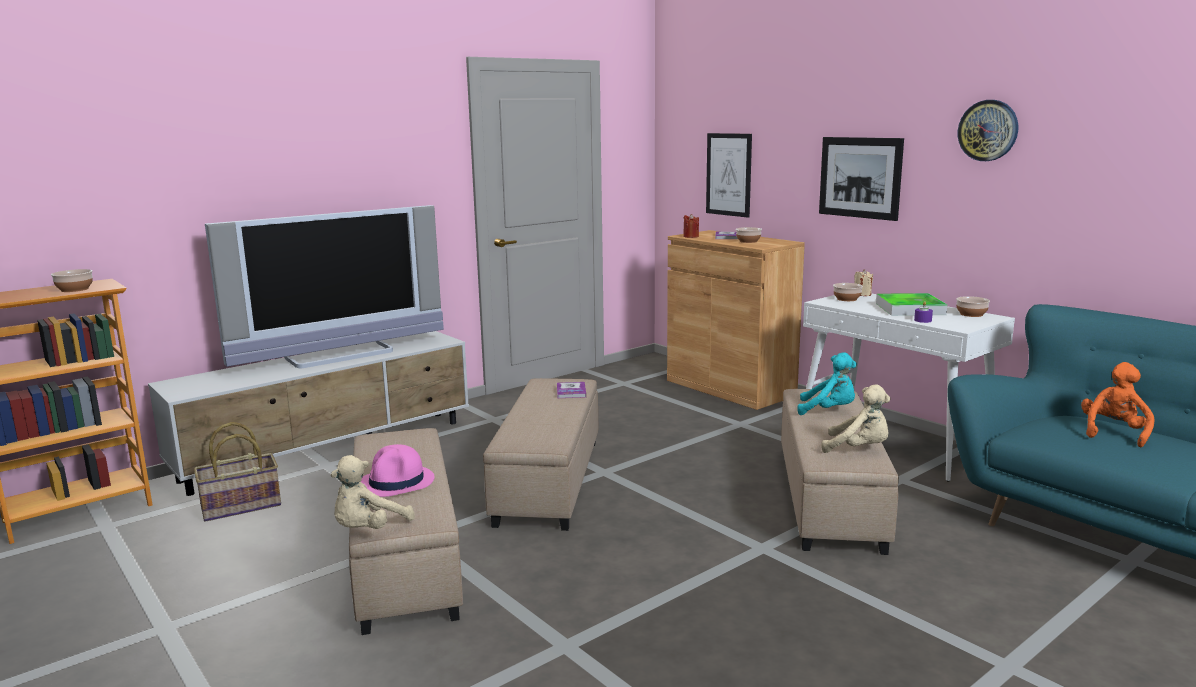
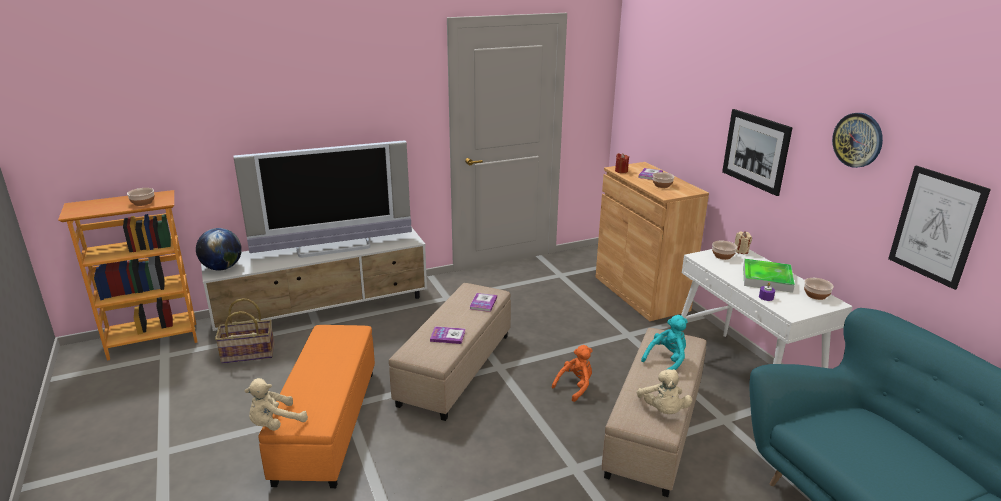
camera: 15 degrees right, 10 degrees up
beige ottoman [349,428,463,635] -> orange ottoman [258,325,375,488]
pink hat [360,444,435,497] -> none
picture [706,133,752,218] -> picture moved to [888,166,991,290]
turquoise plush toy [797,352,857,415] -> turquoise plush toy turned 75 degrees counterclockwise [641,315,688,370]
beige plush toy [821,385,891,453] -> beige plush toy turned 45 degrees clockwise [637,369,692,414]
orange plush toy [1081,362,1155,447] -> orange plush toy moved to [552,345,593,402]
none -> globe [196,228,242,270]
none -> book [430,326,466,344]

